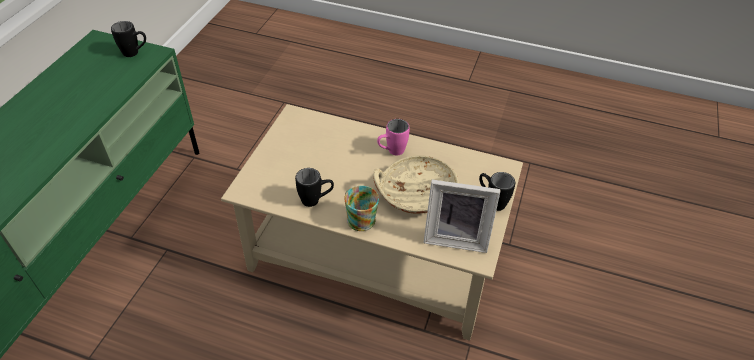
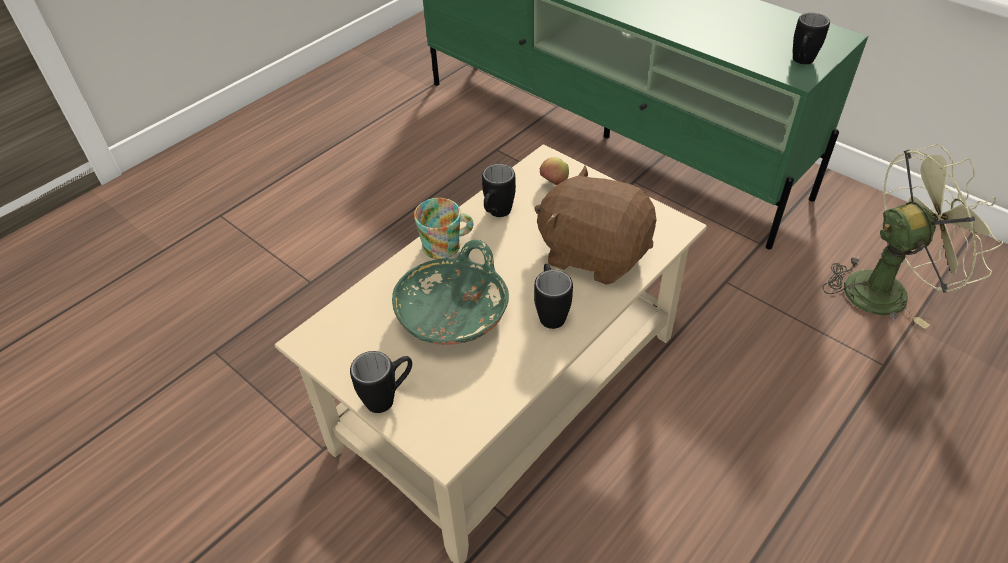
camera: 115 degrees right, 0 degrees up
beige bowl [373,155,459,214] -> green bowl [392,240,509,345]
pink mug [377,119,410,156] -> black mug [534,264,573,329]
picture frame [424,179,500,253] -> none
none -> brown plush toy [535,165,656,285]
none -> apple [540,157,569,185]
none -> green fan [822,144,1004,329]

